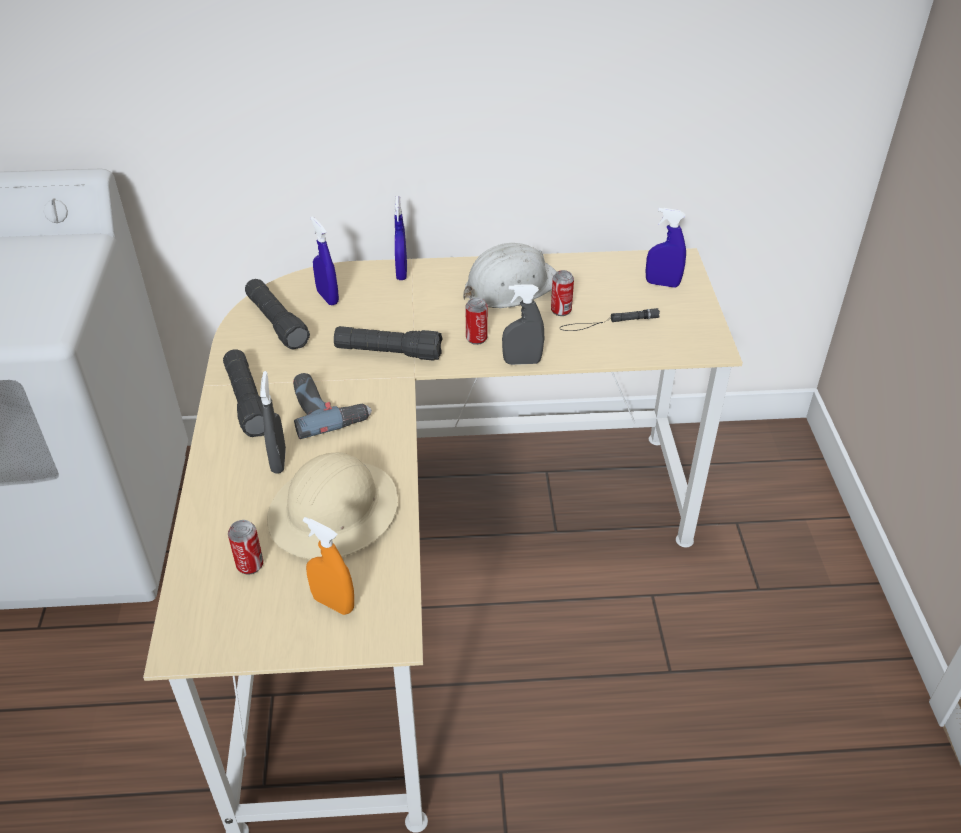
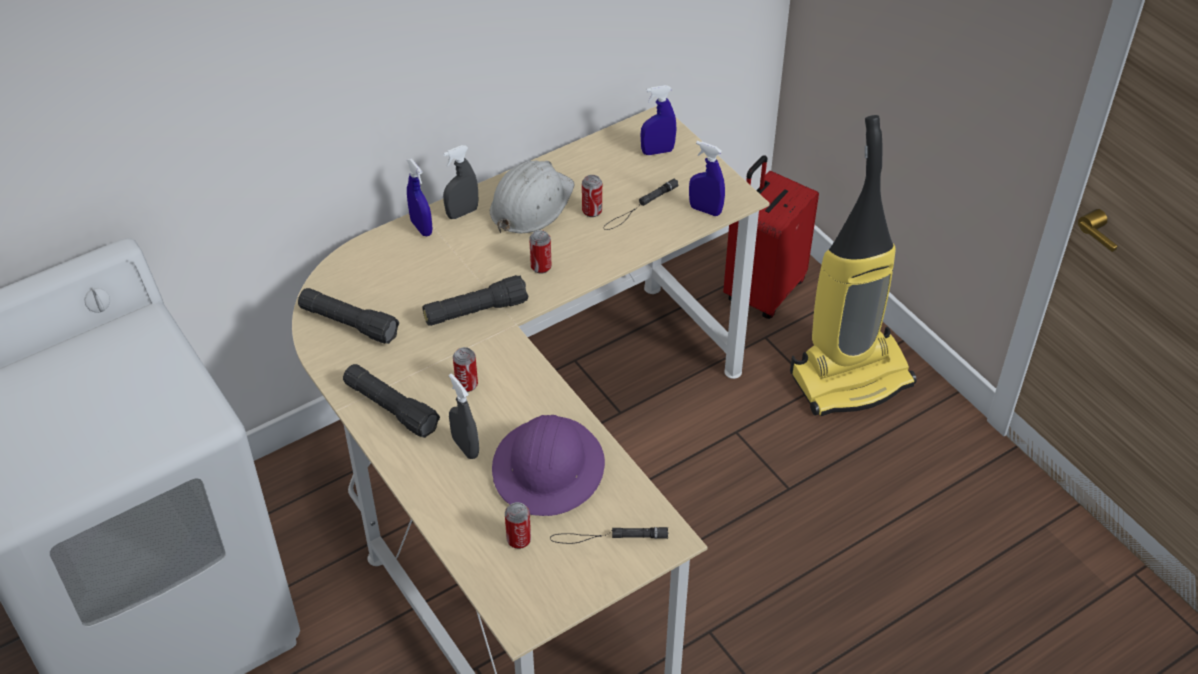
camera: 30 degrees left, 5 degrees up
beige hard hat [267,452,398,559] -> purple hard hat [492,415,605,516]
power drill [293,373,372,439] -> can [453,347,478,392]
orange spray bottle [303,517,354,615] -> black flashlight [550,527,668,544]
blue spray bottle [311,216,339,305] -> blue spray bottle moved to [689,141,725,216]
grey spray bottle [502,284,544,365] -> grey spray bottle moved to [443,145,478,219]
none -> red suitcase [723,155,819,319]
none -> vacuum cleaner [790,115,917,416]

